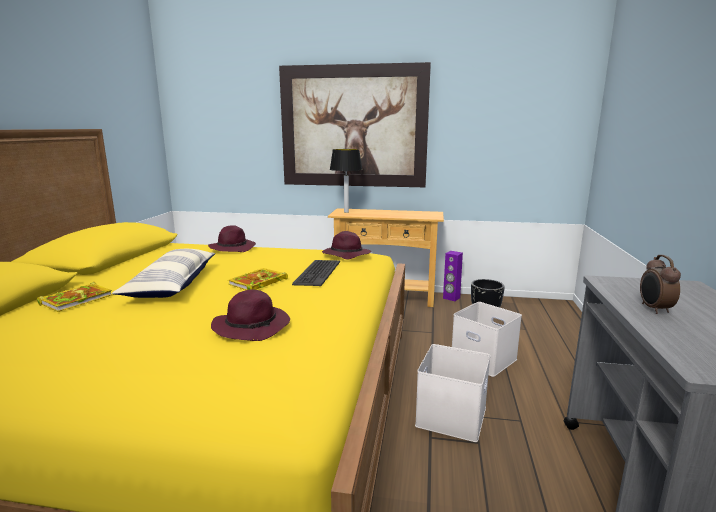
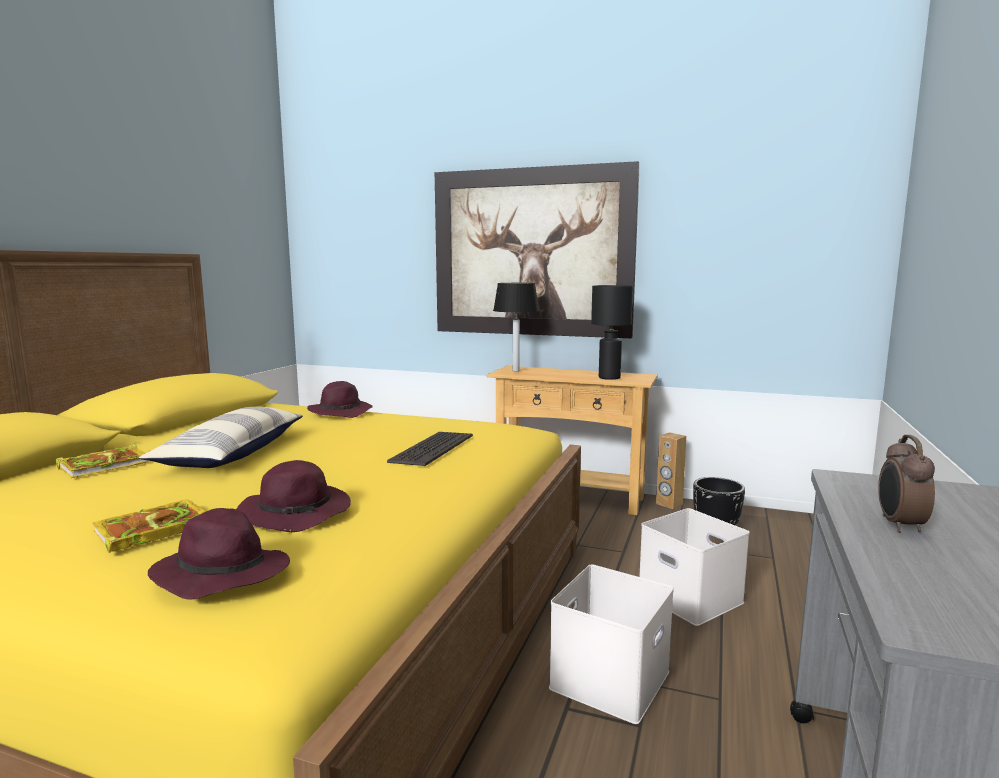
camera: 10 degrees right, 5 degrees down
book [228,268,288,290] -> book moved to [92,499,206,553]
purple hat [322,231,371,260] -> purple hat moved to [148,508,290,600]
purple speaker [443,251,463,301] -> brown speaker [656,432,686,509]
none -> black table lamp [591,285,633,380]

